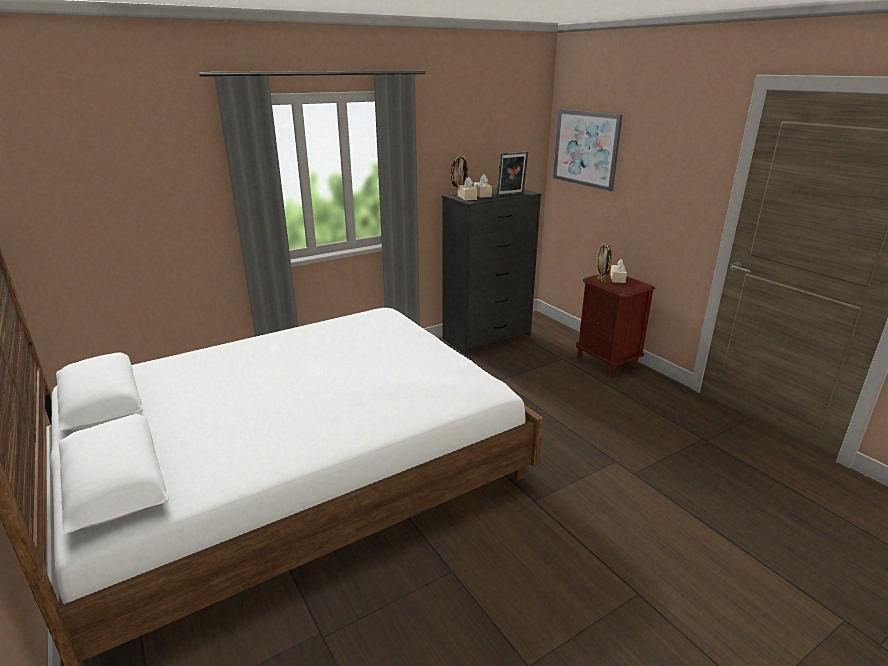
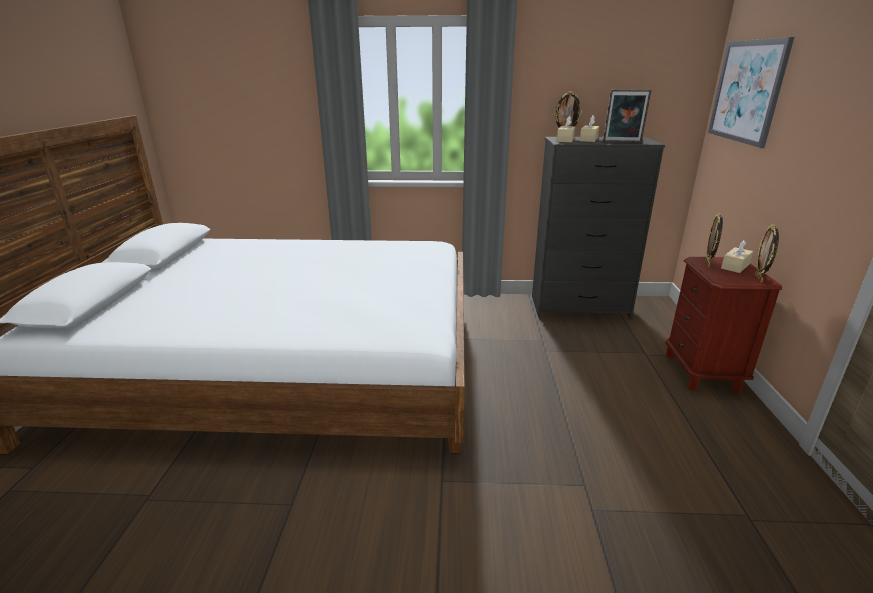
camera: 35 degrees right, 0 degrees up
none -> picture frame [755,224,779,282]

